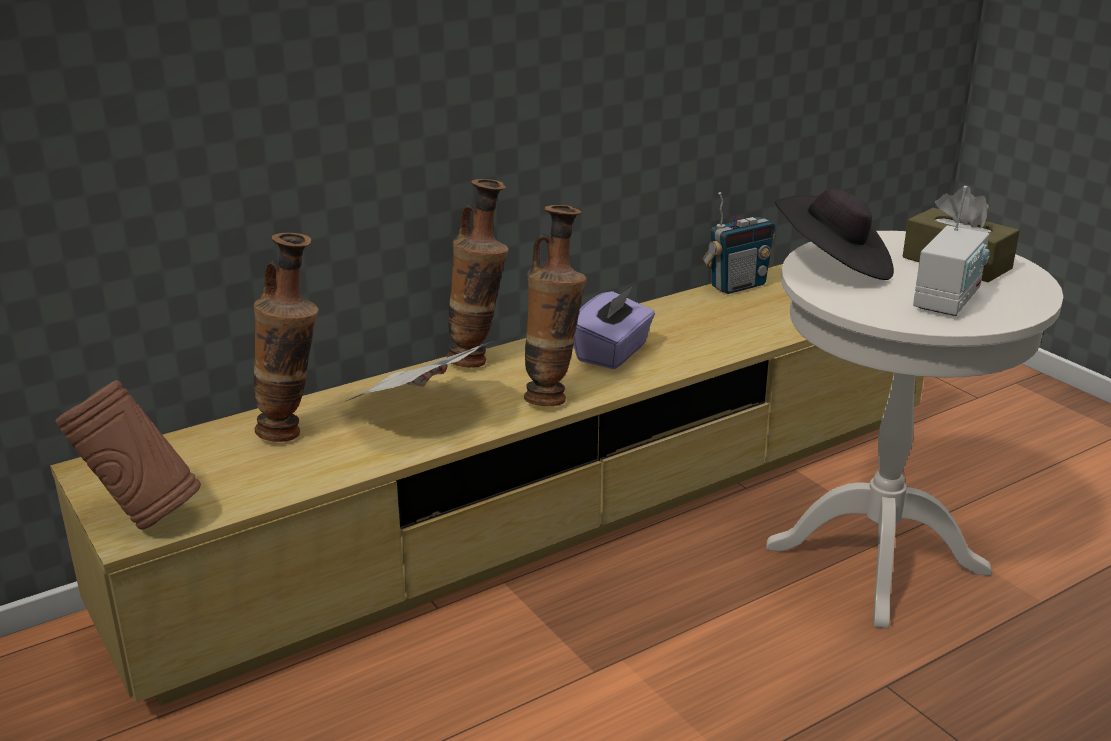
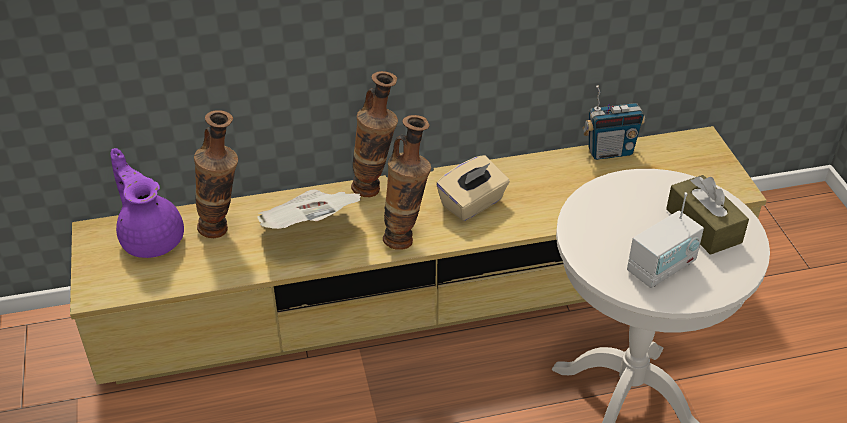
camera: 20 degrees right, 15 degrees up
brown vase [56,380,201,530] -> none
purple tissue box [574,287,655,369] -> beige tissue box [436,155,510,221]
black hat [775,188,894,280] -> none
none -> purple teapot [111,148,184,258]

